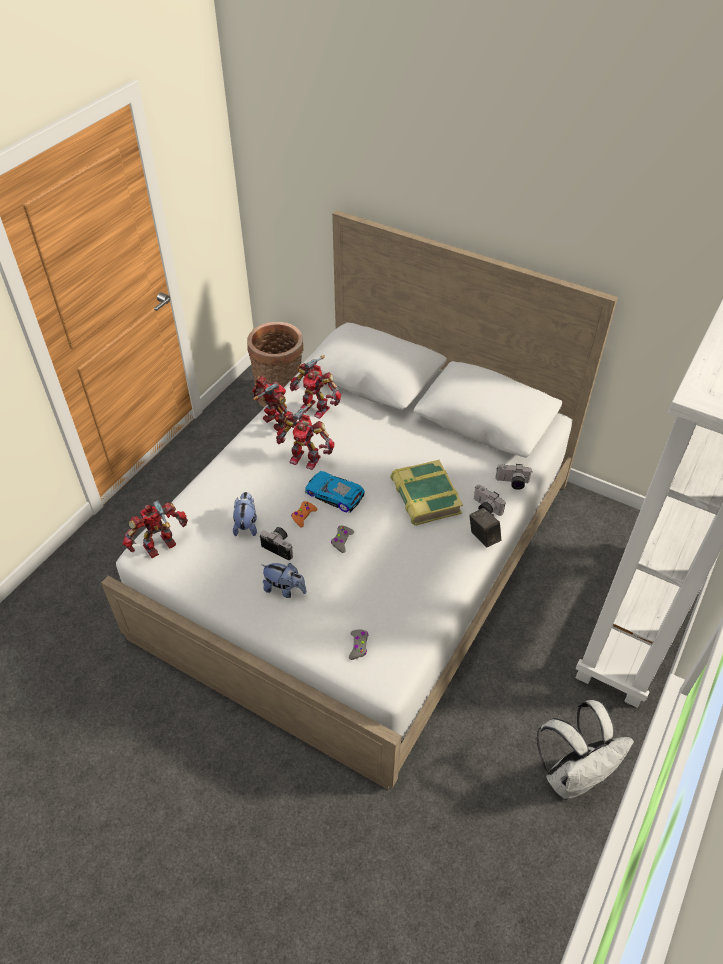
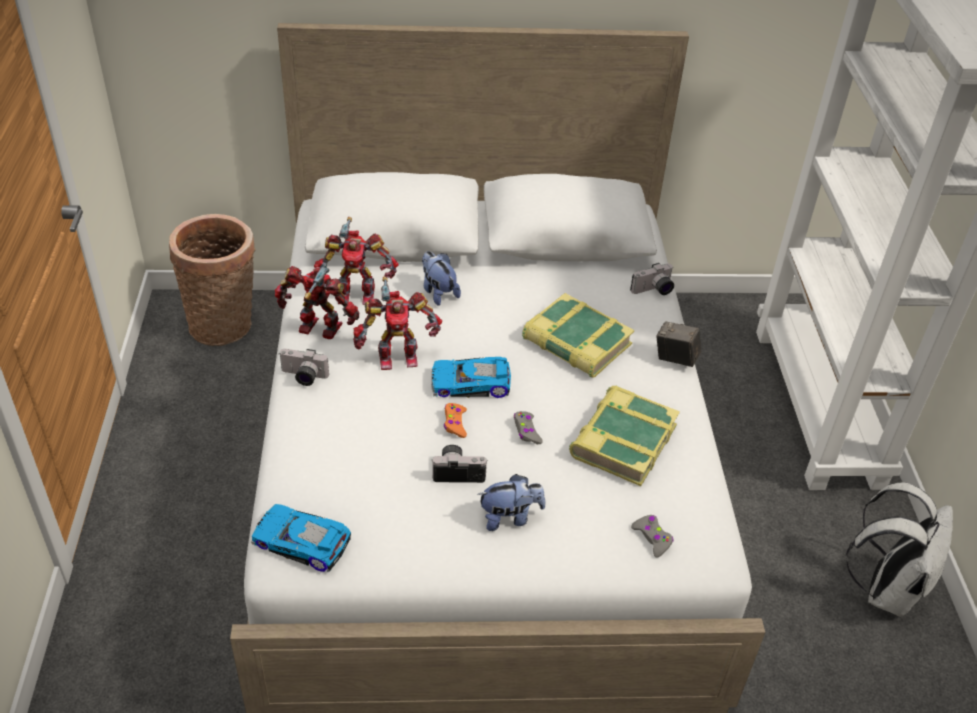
camera: 35 degrees left, 5 degrees down
toy robot [123,500,188,558] -> toy car [251,504,351,572]
plush toy [233,492,257,536] -> plush toy moved to [422,251,461,306]
camera [474,485,506,516] -> camera moved to [279,349,329,386]
none -> book [569,386,680,486]

